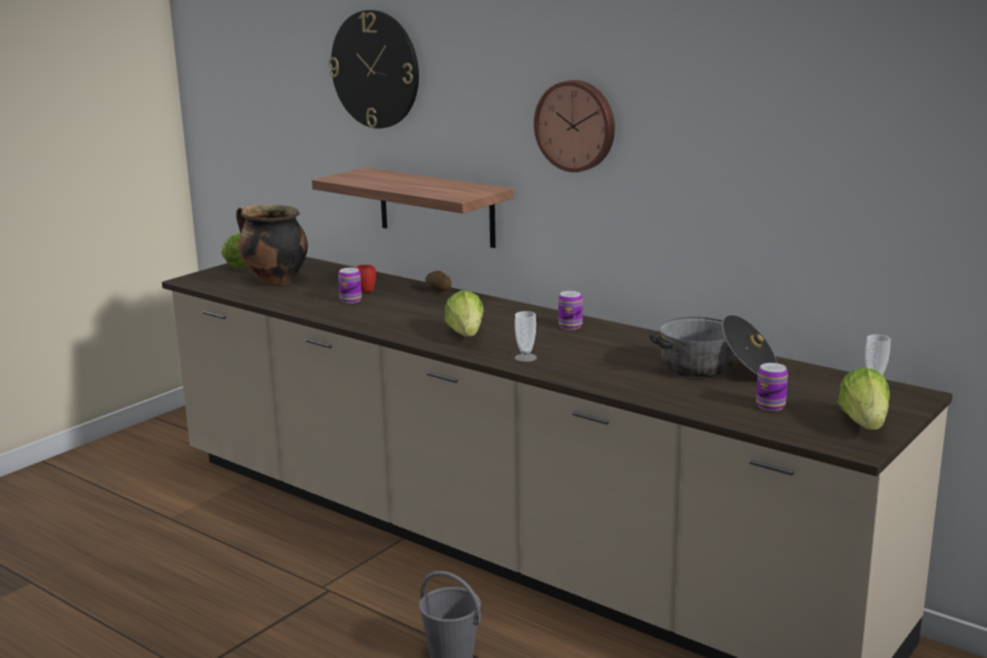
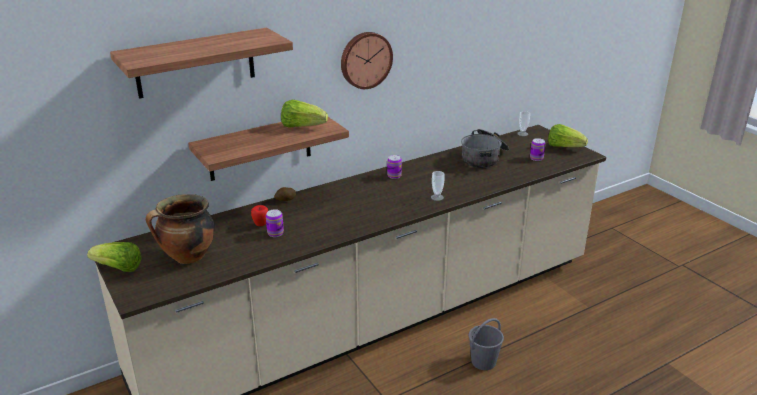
camera: 70 degrees left, 10 degrees up
wall clock [329,10,419,129] -> shelf [110,28,293,99]
lettuce [444,290,484,337] -> lettuce moved to [281,100,328,127]

